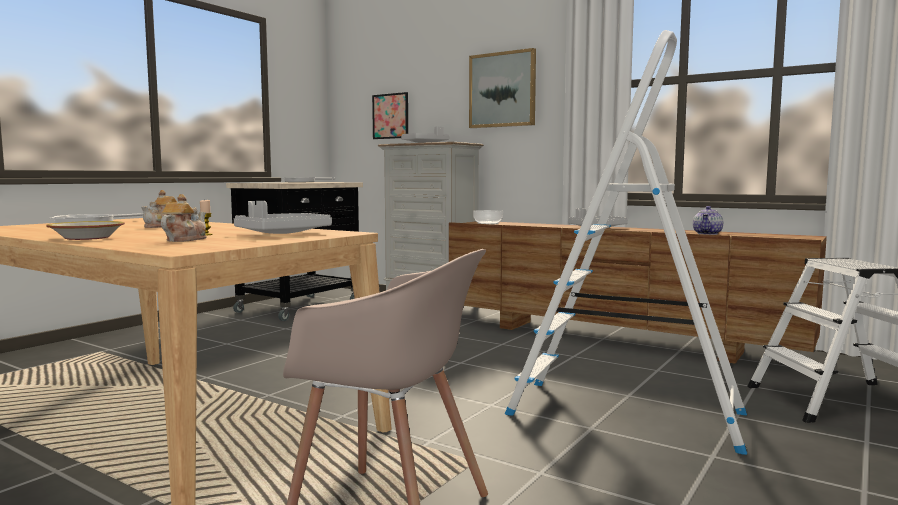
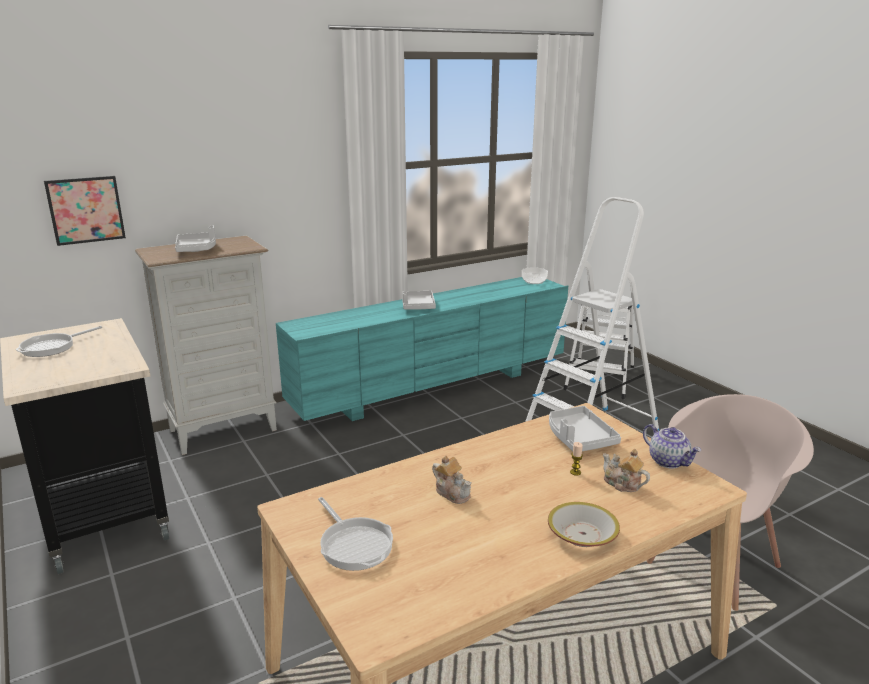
camera: 65 degrees left, 15 degrees up
brown cabinet [449,221,827,363] -> turquoise cabinet [276,277,568,421]
picture [469,48,536,128] -> none
bowl [473,210,503,224] -> bowl moved to [522,267,548,284]
teapot [693,206,723,235] -> teapot moved to [643,424,701,469]

